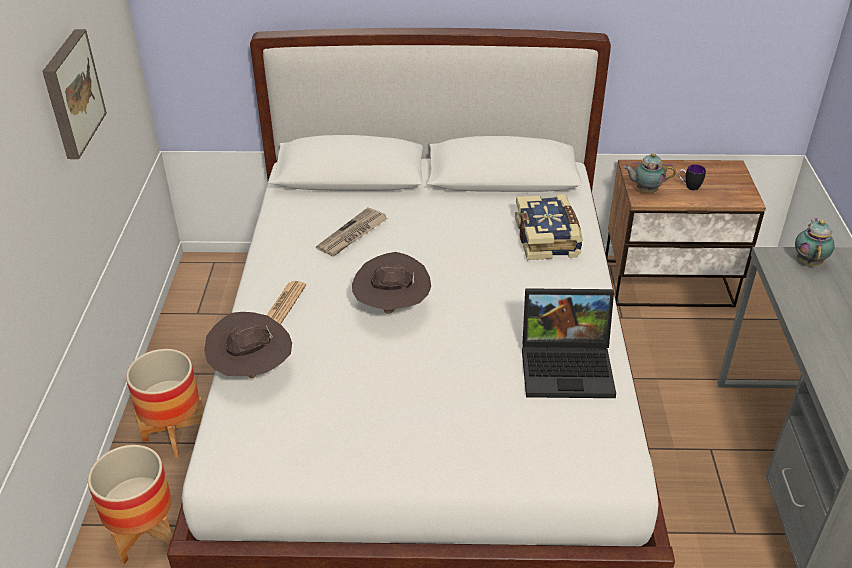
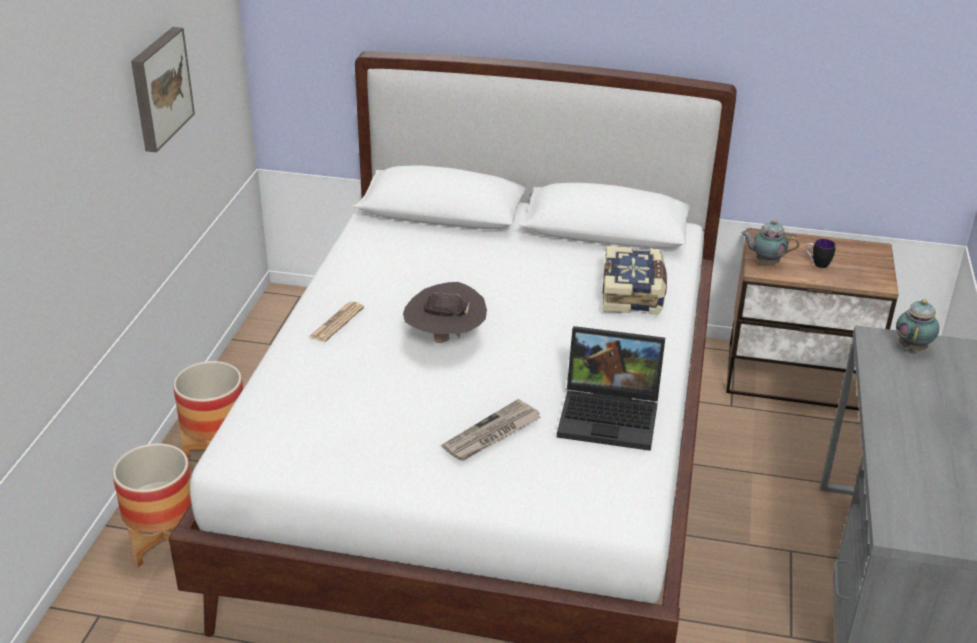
camera: 10 degrees right, 5 degrees down
brown hat [204,312,292,378] -> none
newspaper [316,208,387,256] -> newspaper moved to [441,399,541,461]

